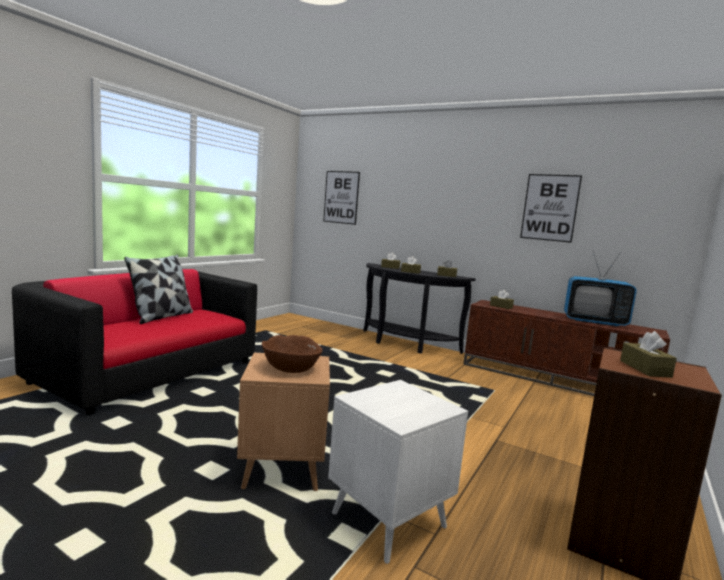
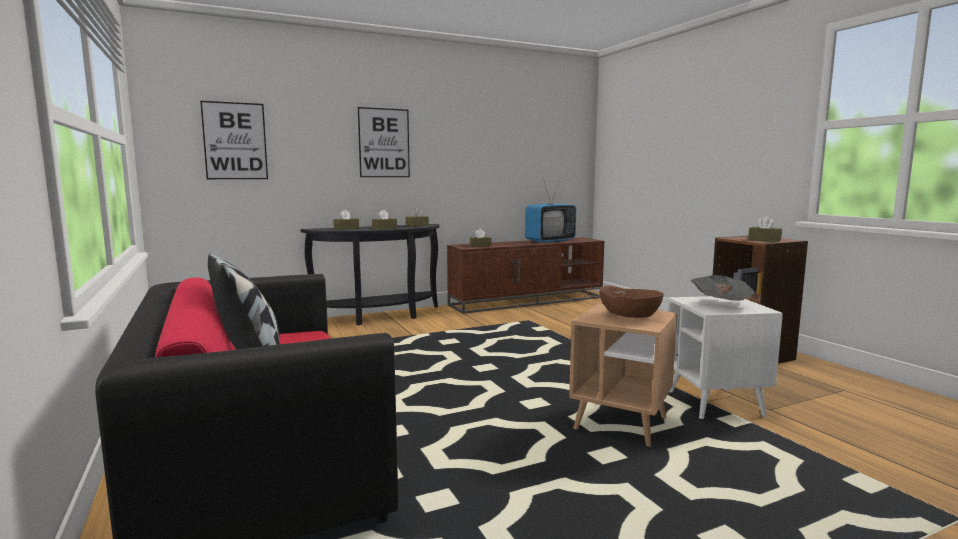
camera: 55 degrees left, 0 degrees up
picture [520,174,582,243] -> picture moved to [358,107,410,177]
none -> newspaper [691,275,756,301]

